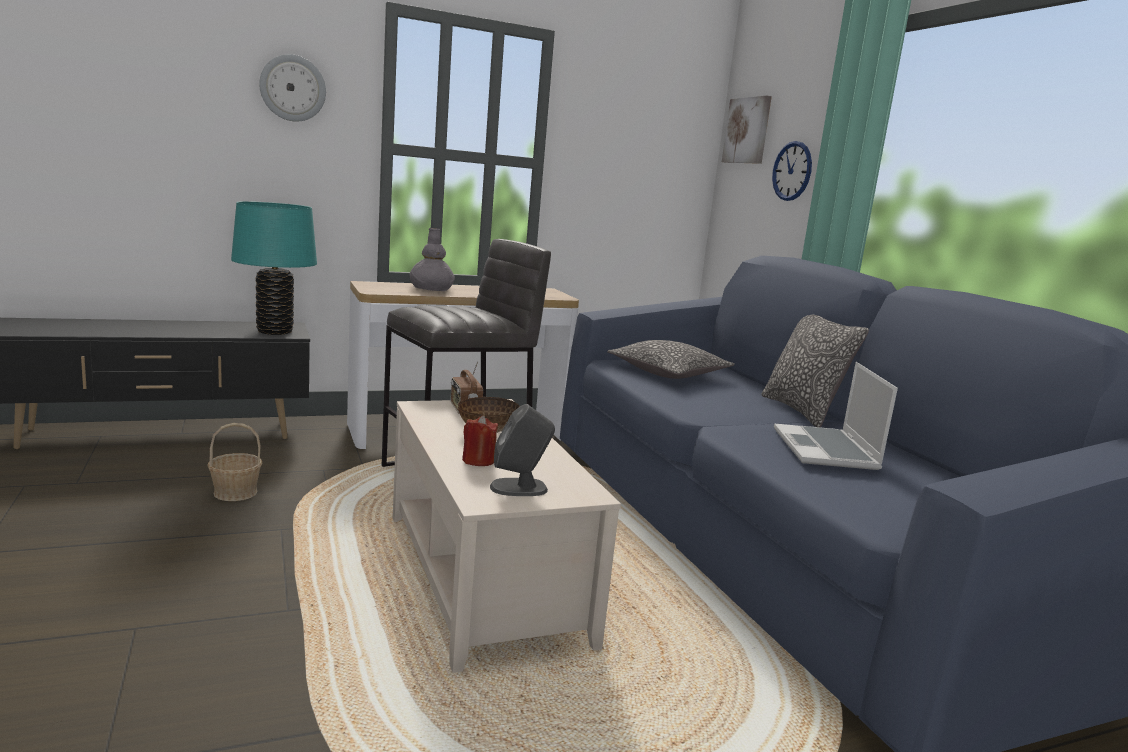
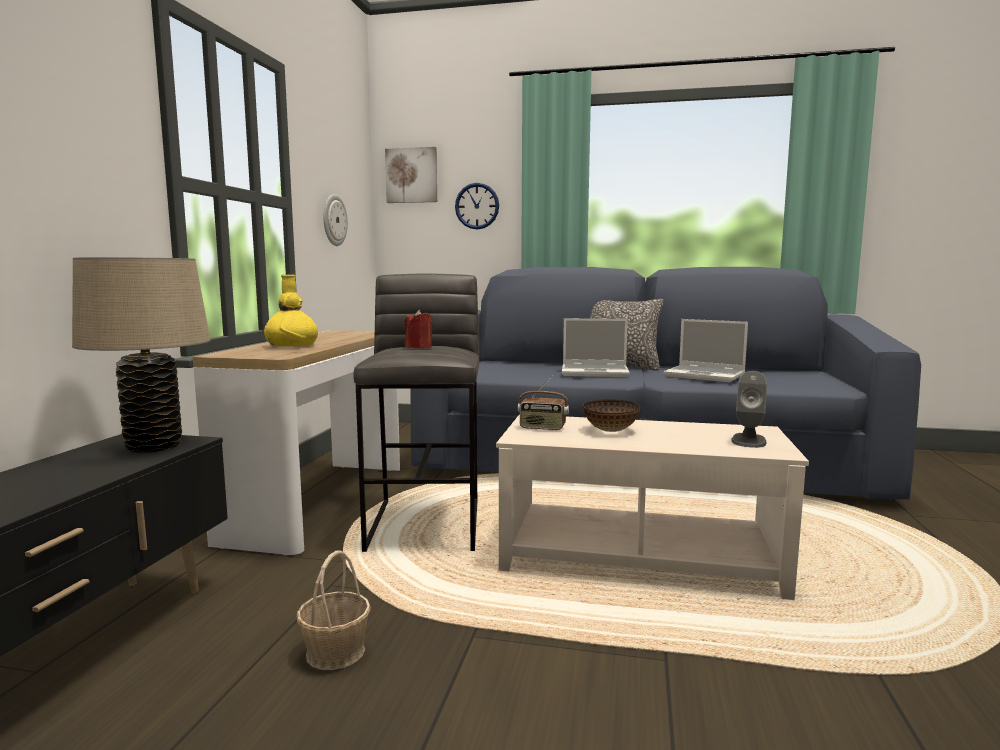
camera: 55 degrees left, 5 degrees down
turquoise table lamp [231,201,317,335] -> beige table lamp [72,257,210,453]
wall clock [259,54,326,122] -> wall clock moved to [323,194,348,246]
grey vase [410,228,455,291] -> yellow vase [264,274,318,346]
red candle [462,415,498,466] -> red candle moved to [405,310,432,348]
pillow [607,340,735,379] -> none
none -> laptop [562,318,630,377]

